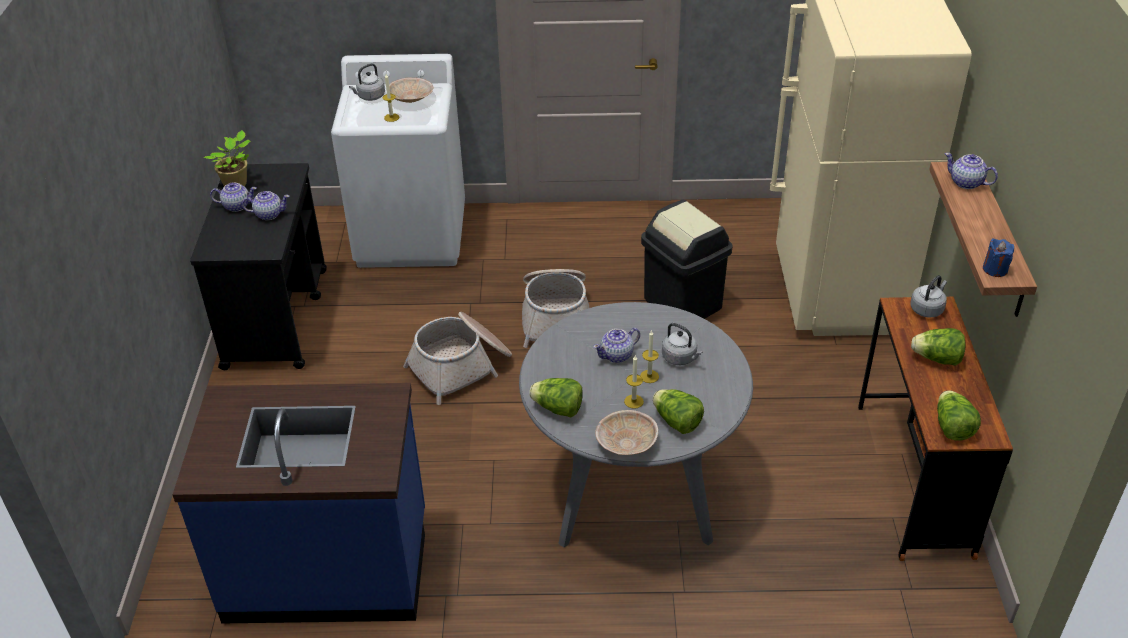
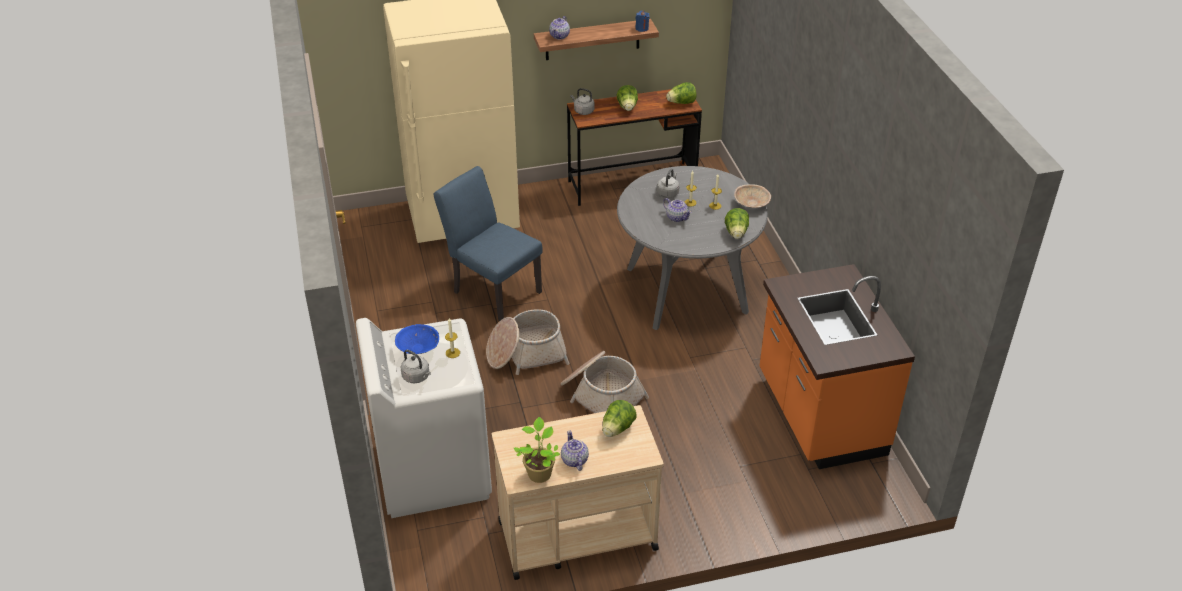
camera: 105 degrees left, 0 degrees up
blue counter [173,383,425,624] -> orange counter [760,264,915,469]
black cart [190,163,327,370] -> beige cart [492,405,663,580]
teapot [242,191,290,220] -> none
beige bowl [389,77,433,103] -> blue bowl [395,324,439,354]
black trash can [641,200,733,319] -> blue chair [434,166,543,321]
lettuce [653,389,704,434] -> lettuce moved to [602,400,637,437]

